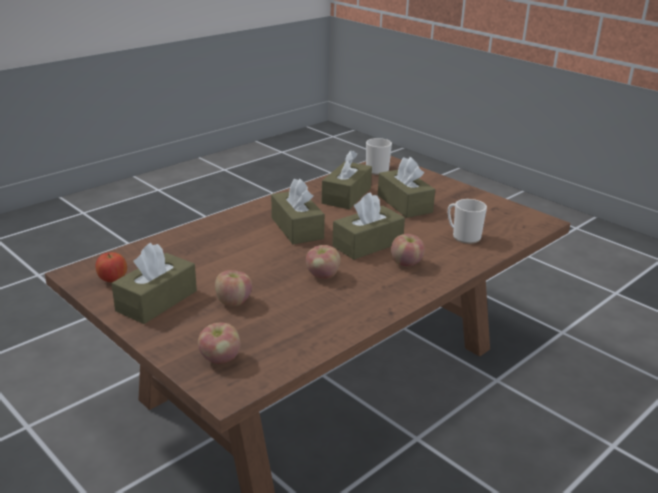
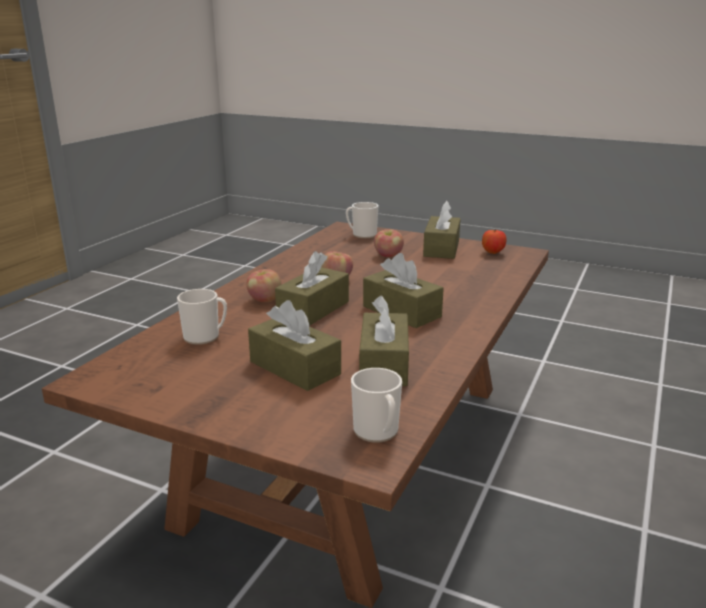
camera: 160 degrees right, 5 degrees down
apple [198,323,241,364] -> mug [346,202,378,238]

